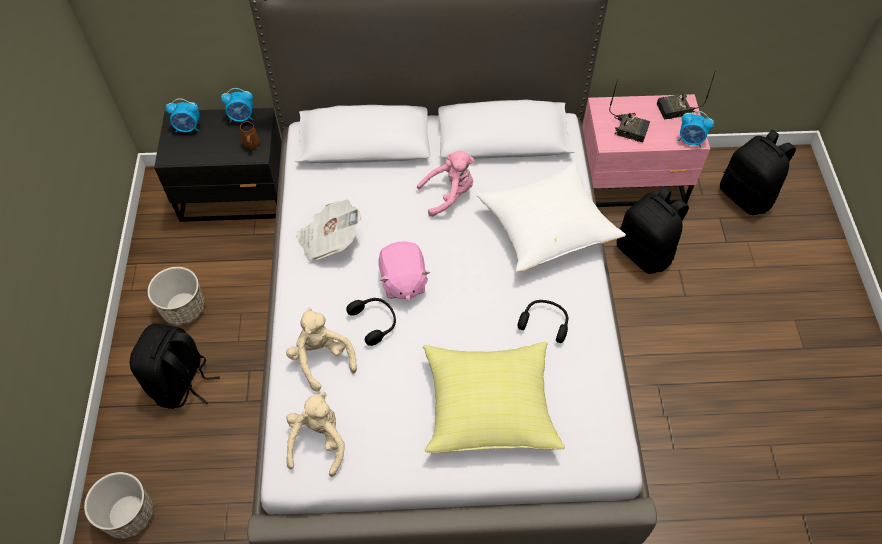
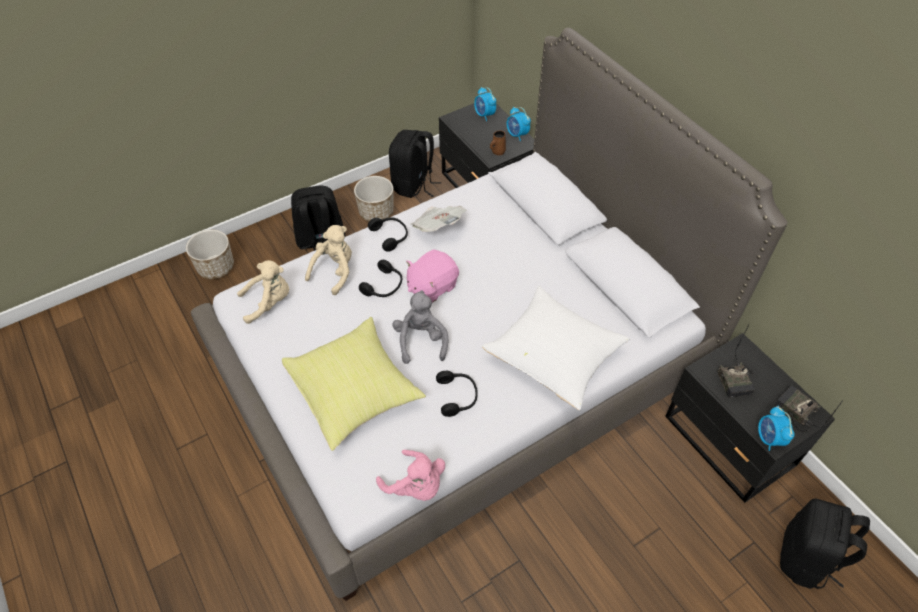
camera: 60 degrees right, 5 degrees down
pink plush toy [417,151,474,217] -> pink plush toy moved to [376,450,445,501]
pink nightstand [582,94,710,207] -> black nightstand [665,333,835,503]
black backpack [617,186,689,274] -> black backpack moved to [389,130,442,198]
none -> black headphones [368,217,408,252]
none -> grey plush toy [392,290,449,364]

